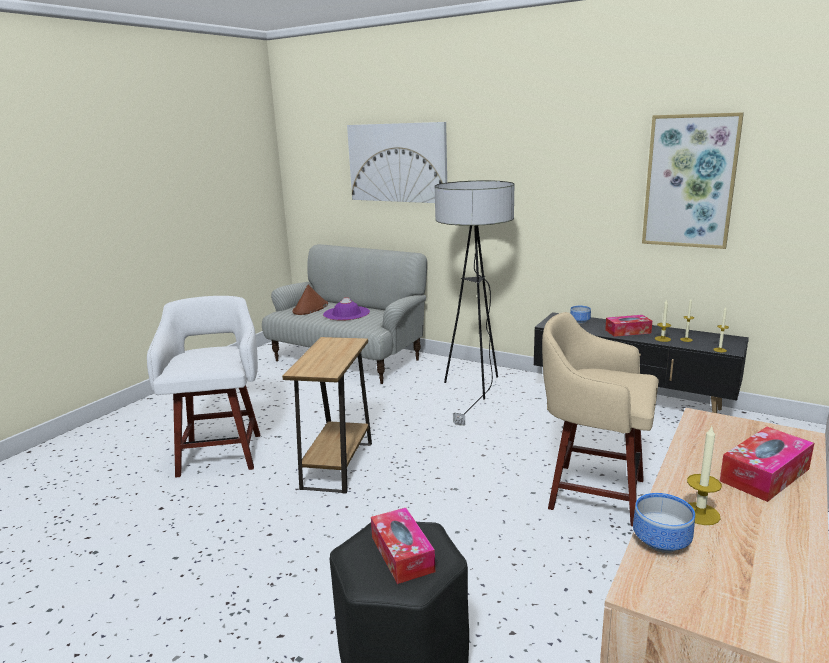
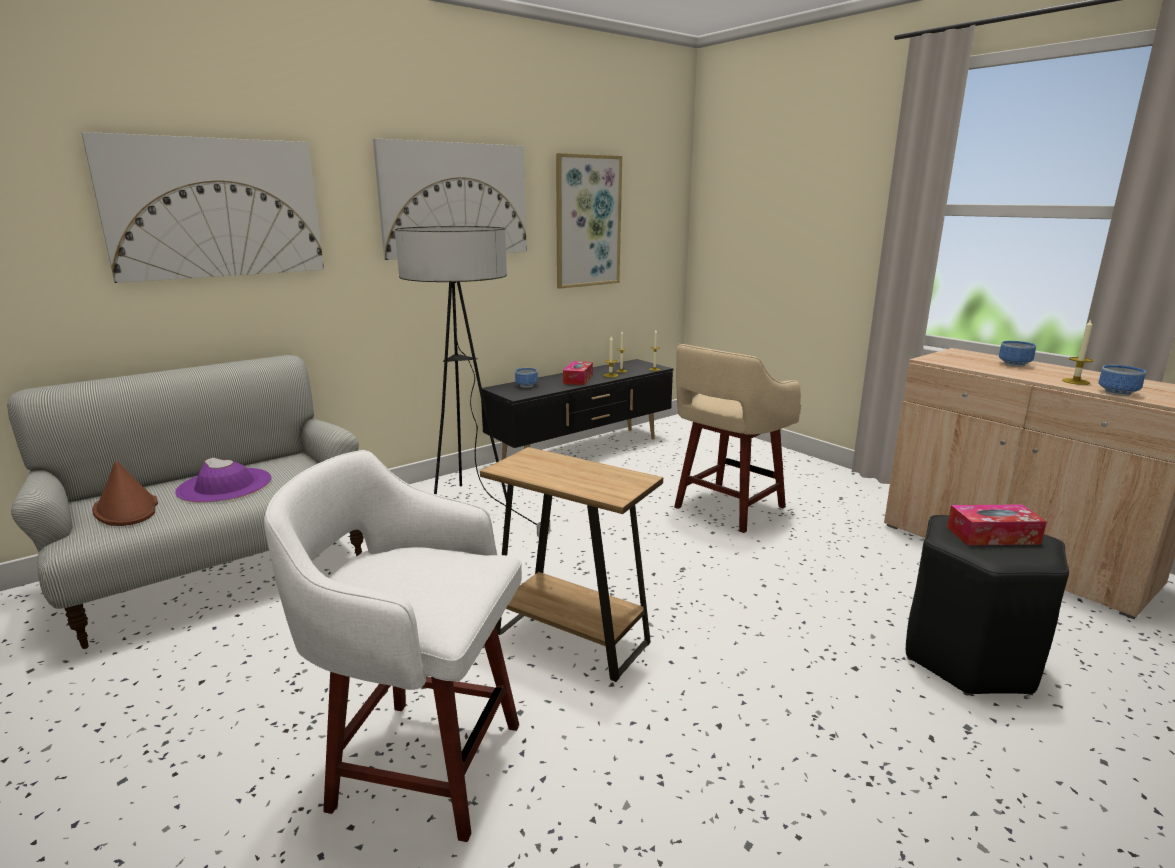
camera: 70 degrees left, 0 degrees up
tissue box [720,427,814,502] -> bowl [999,341,1036,367]
none -> picture [373,138,527,260]

